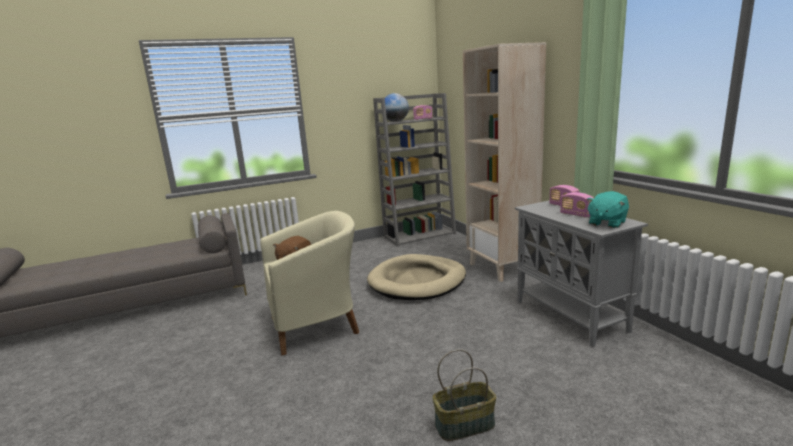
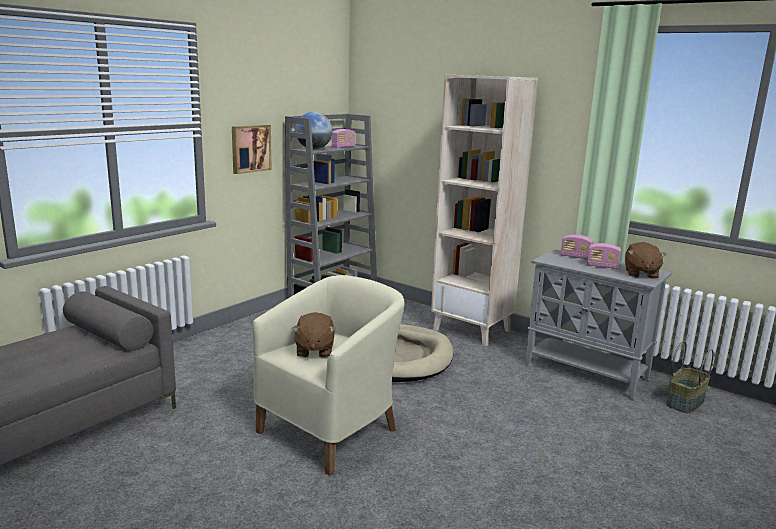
camera: 30 degrees left, 0 degrees up
basket [432,349,496,441] -> basket moved to [666,341,714,413]
turquoise plush toy [586,191,629,228] -> brown plush toy [625,242,667,279]
none -> picture [232,125,272,174]

